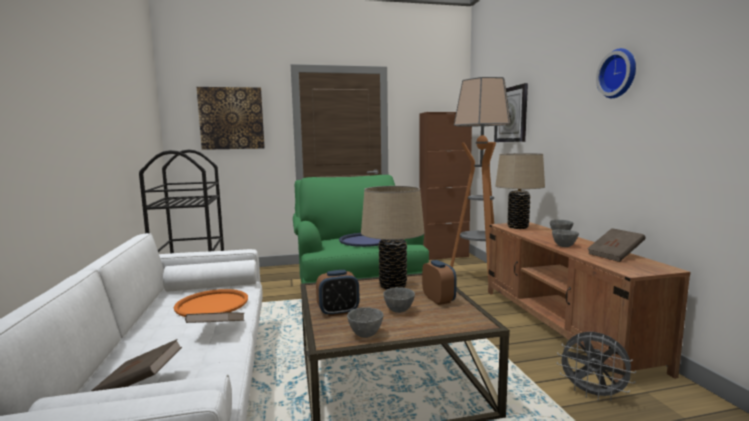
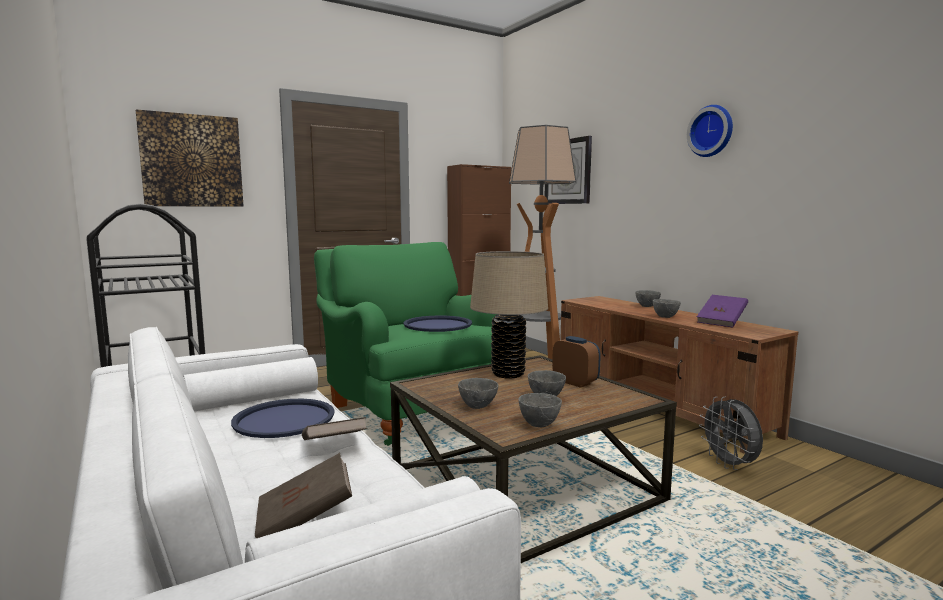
camera: 20 degrees left, 0 degrees up
orange tray [174,289,248,317] -> blue tray [231,399,335,438]
alarm clock [316,270,360,317] -> grey bowl [458,378,498,409]
beige table lamp [495,153,545,229] -> none
grey fan [557,332,636,401] -> grey fan turned 60 degrees clockwise [699,396,763,470]
brown book [587,228,645,262] -> purple book [697,295,748,328]

